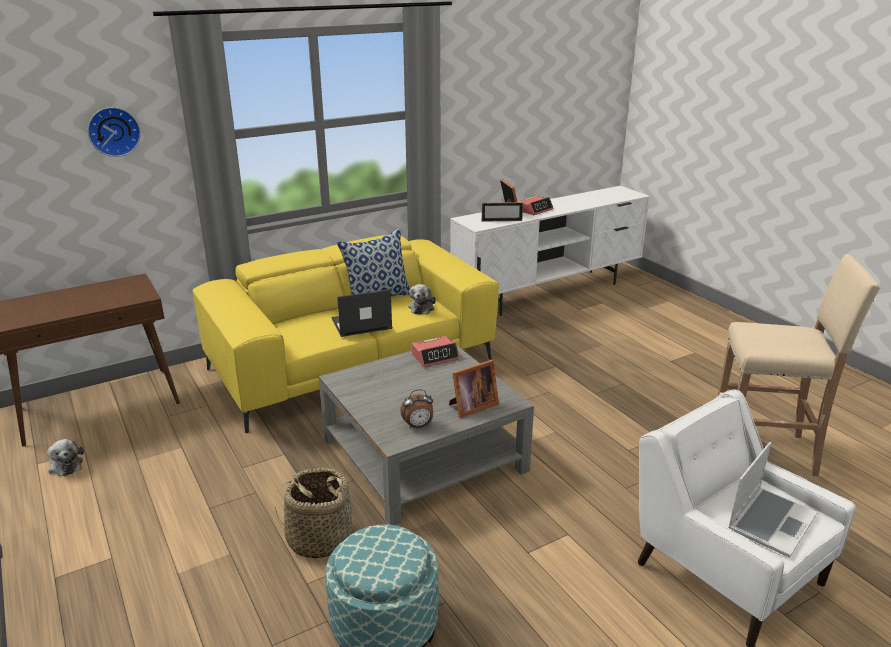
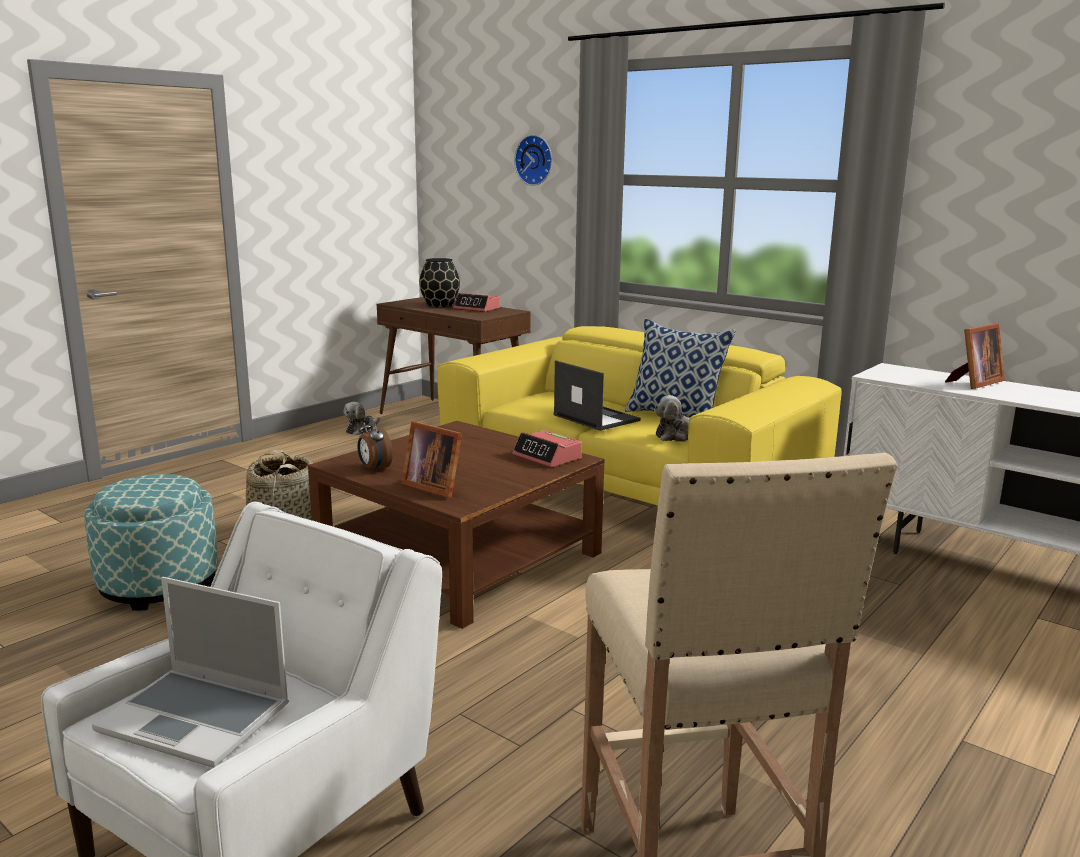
camera: 70 degrees right, 10 degrees down
grey coffee table [319,346,534,525] -> brown coffee table [308,421,604,629]
picture frame [482,202,523,222] -> none
alarm clock [517,196,553,215] -> alarm clock moved to [453,293,500,312]
none -> black vase [419,258,460,307]

